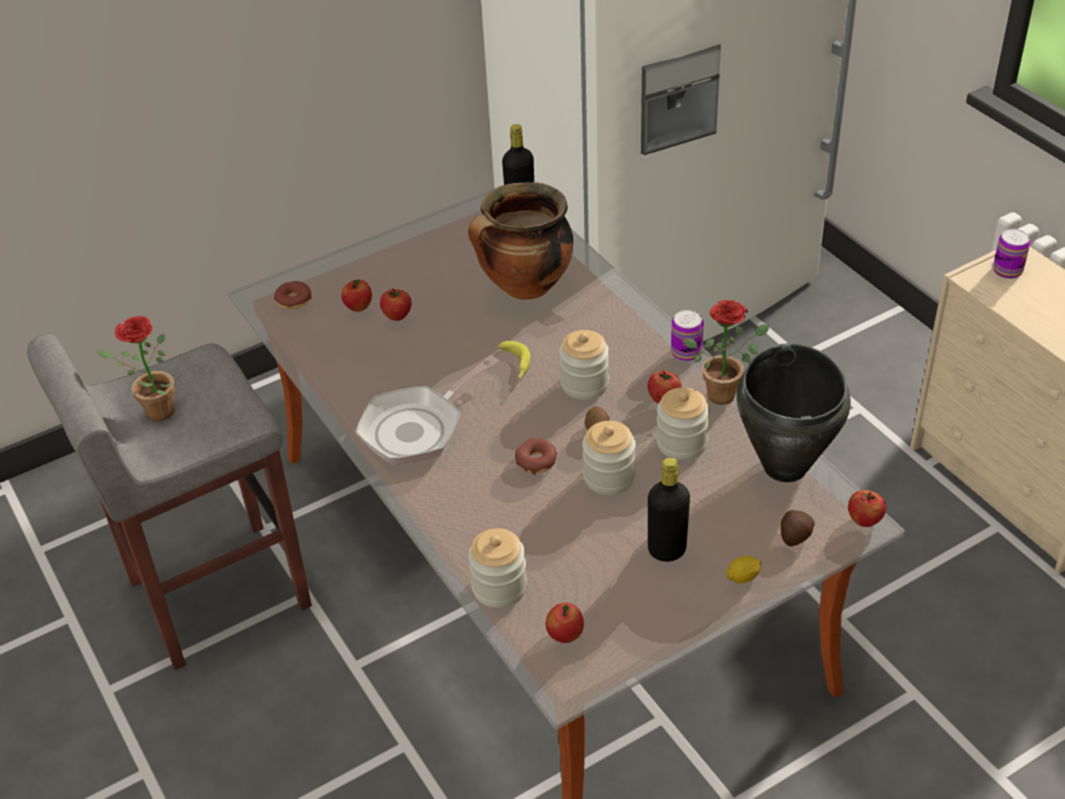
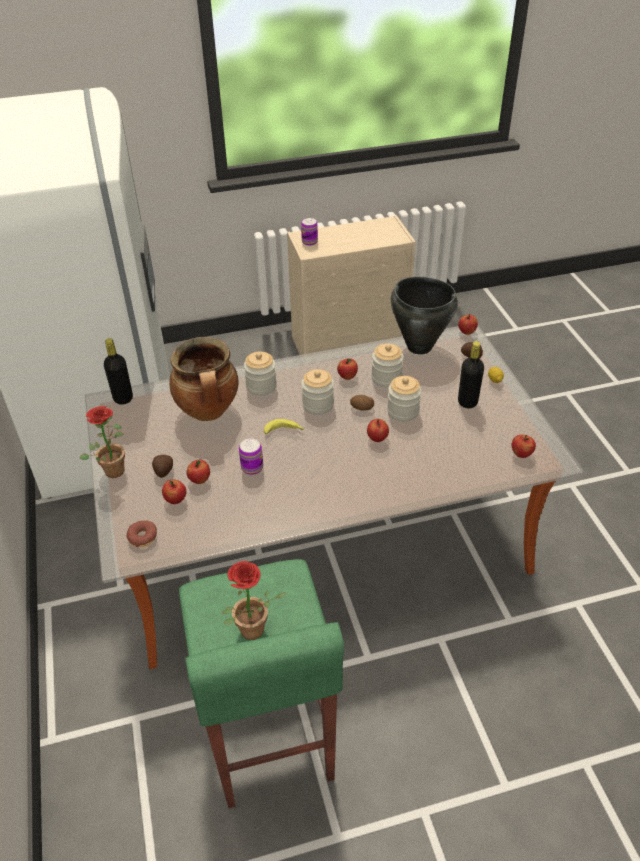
camera: 75 degrees left, 0 degrees up
grey stool [27,333,312,670] -> green stool [179,559,344,808]
frying pan [355,356,499,465] -> none
jar [468,528,527,608] -> jar moved to [244,352,277,396]
donut [515,438,557,475] -> apple [367,419,389,442]
can [671,310,704,362] -> can moved to [239,438,263,475]
potted plant [684,300,769,405] -> potted plant moved to [80,406,125,478]
none -> potato [152,455,173,478]

